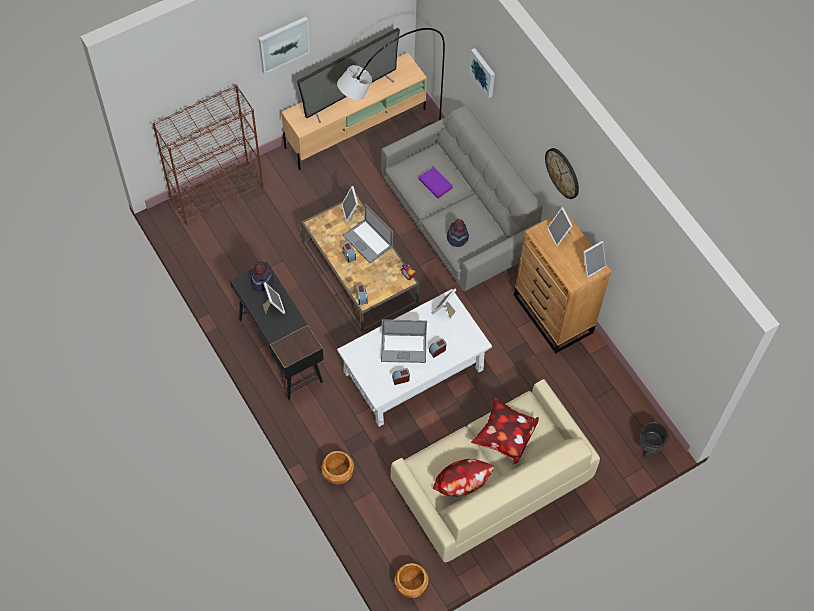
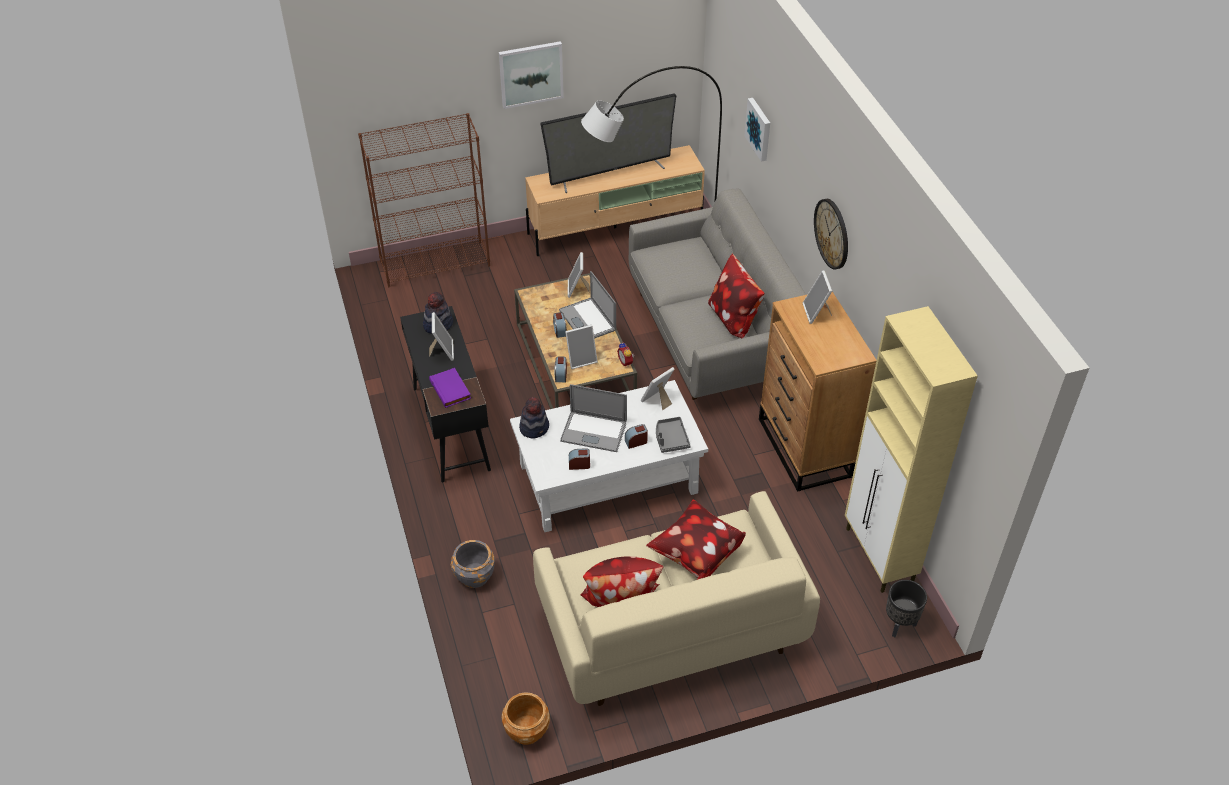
camera: 15 degrees right, 15 degrees down
brown planter [322,451,354,484] -> grey planter [451,540,495,588]
purple book [419,167,453,199] -> purple book moved to [429,368,471,408]
hat [447,219,469,247] -> hat moved to [519,397,549,438]
picture frame [582,241,606,278] -> picture frame moved to [565,325,598,369]
none -> grey tray [656,417,691,453]
none -> pillow [708,253,765,338]
none -> beige cabinet [845,306,978,593]

